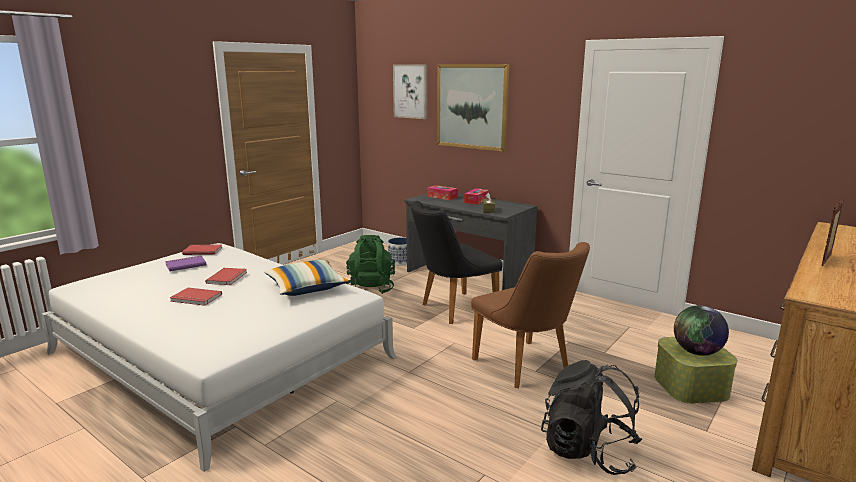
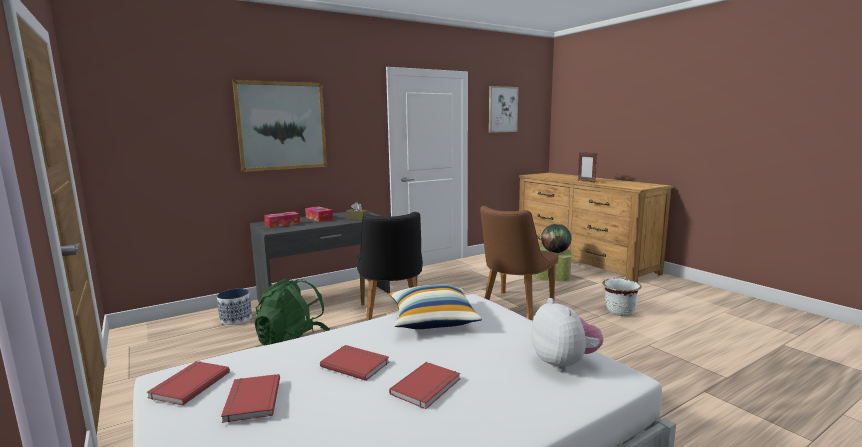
camera: 70 degrees left, 5 degrees down
purple book [165,256,206,272] -> red book [221,374,280,423]
picture [393,64,427,119] -> picture moved to [489,86,518,133]
brown chair [471,242,590,388] -> brown chair turned 135 degrees clockwise [480,206,559,320]
black backpack [541,360,642,475] -> white planter [602,278,642,316]
none -> plush toy [531,298,603,372]

